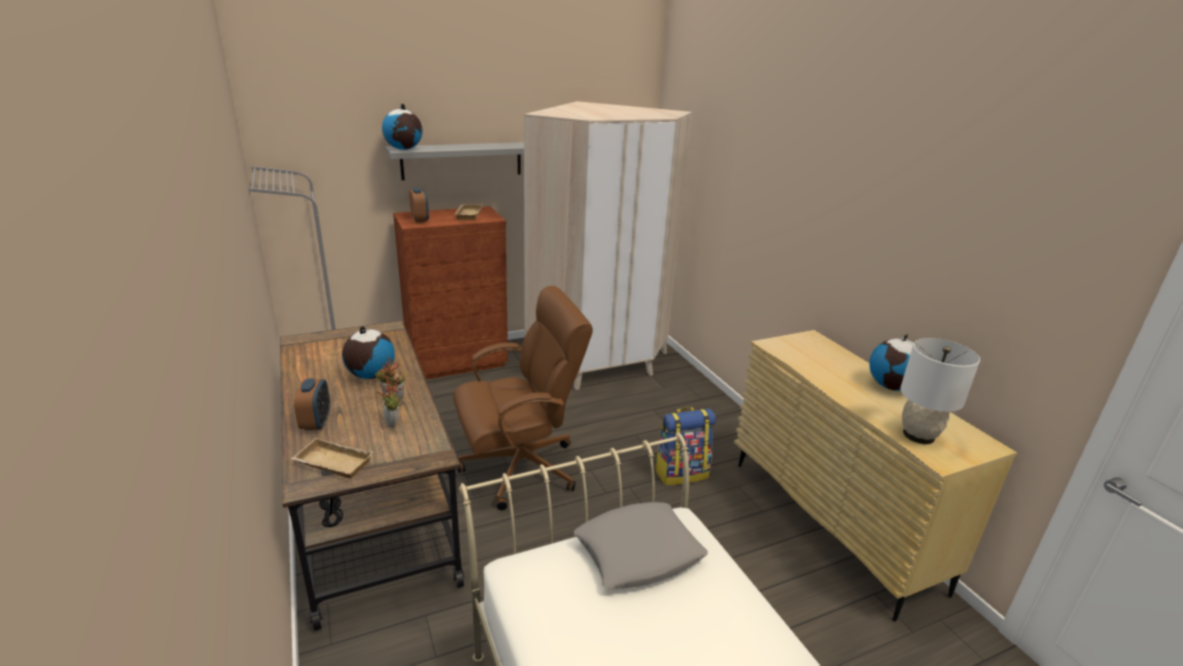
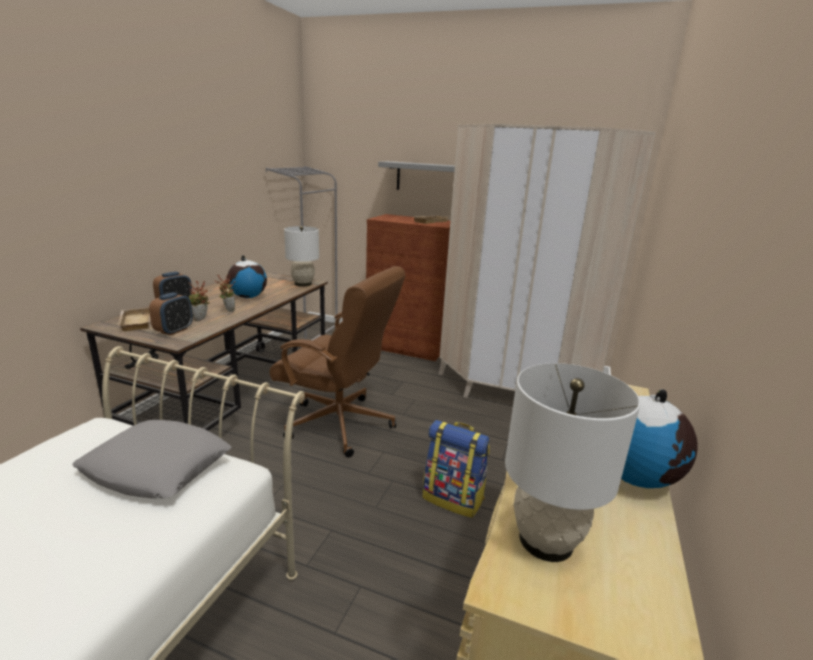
camera: 45 degrees right, 5 degrees down
globe [382,103,422,150] -> none
alarm clock [409,188,429,222] -> alarm clock moved to [149,292,193,335]
none -> white table lamp [284,226,319,287]

